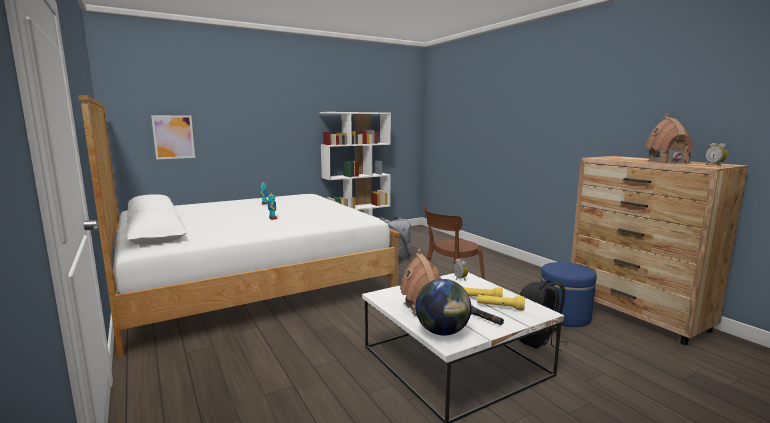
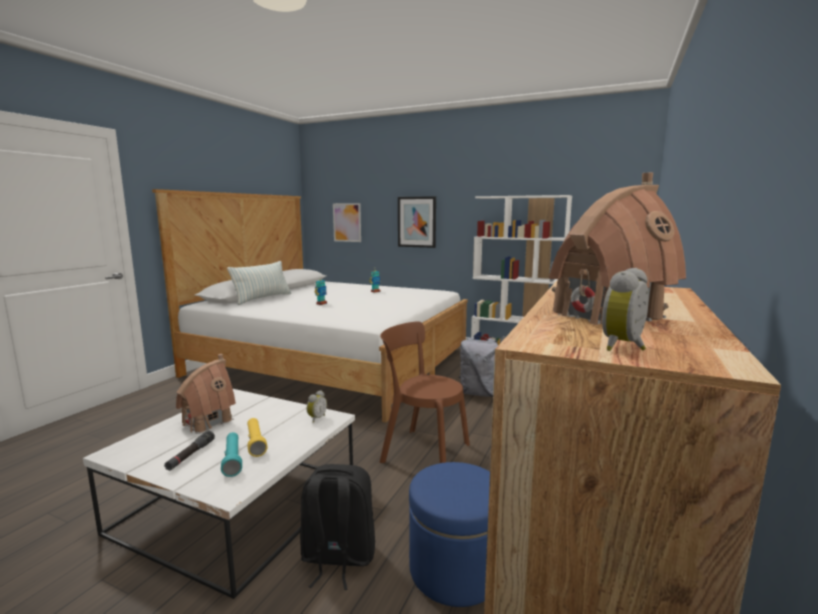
camera: 55 degrees right, 0 degrees up
globe [415,279,471,336] -> none
yellow flashlight [477,295,525,311] -> turquoise flashlight [221,432,242,477]
none -> pillow [227,261,291,305]
none -> picture [398,196,436,248]

